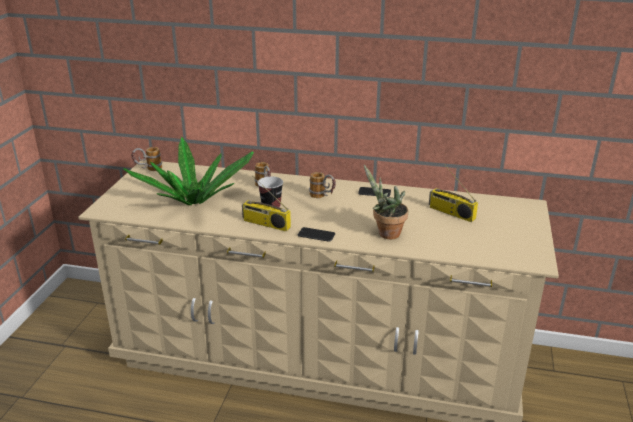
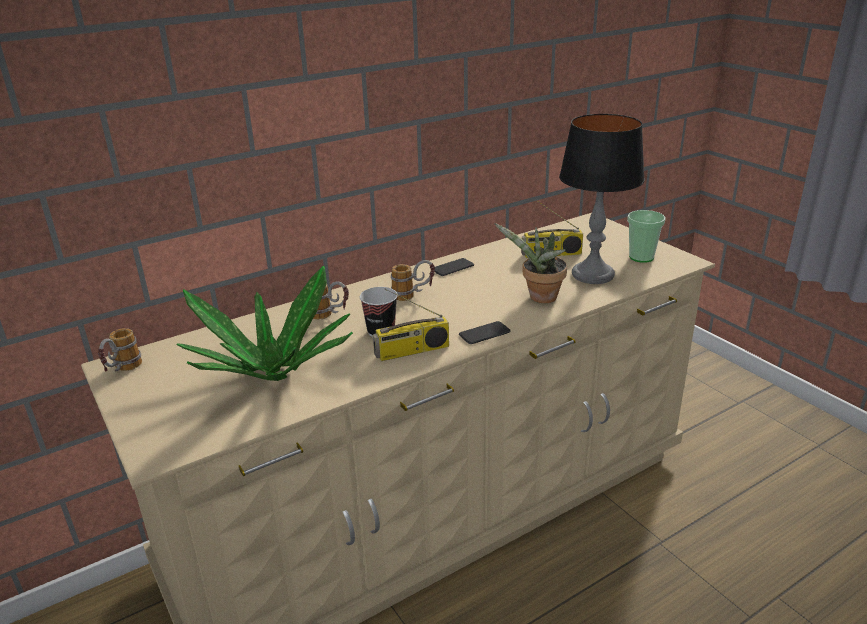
camera: 45 degrees left, 0 degrees up
none -> table lamp [559,114,645,284]
none -> cup [627,210,666,263]

